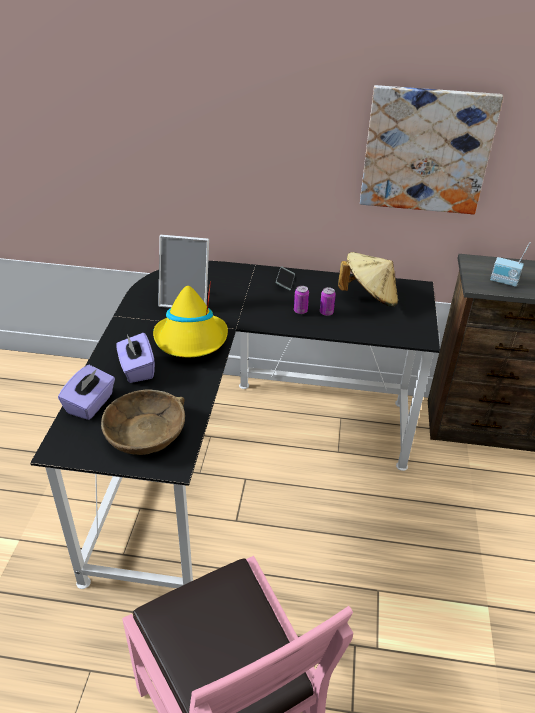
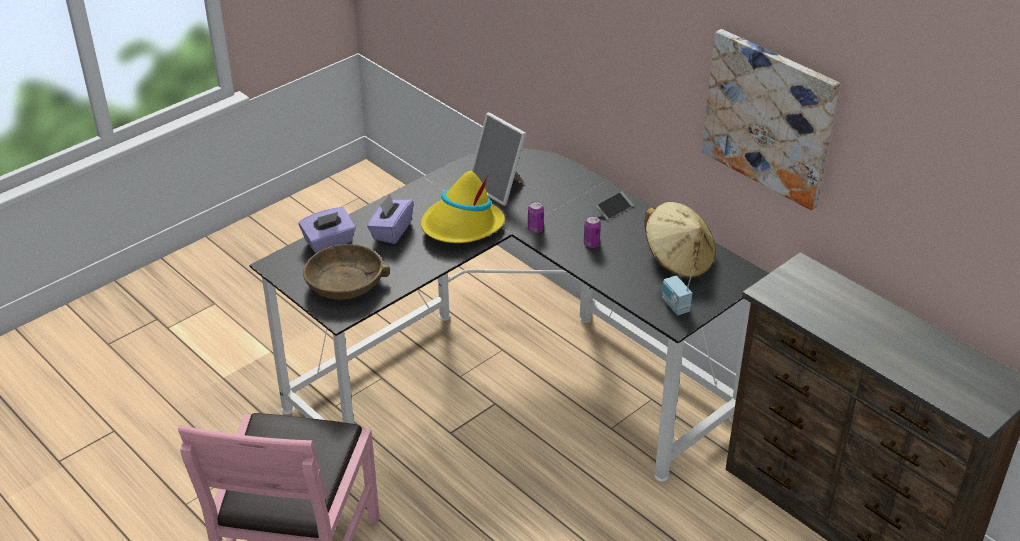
camera: 40 degrees right, 0 degrees up
can [320,287,336,316] -> can moved to [528,201,544,233]
radio [490,242,531,287] -> radio moved to [662,270,693,315]

